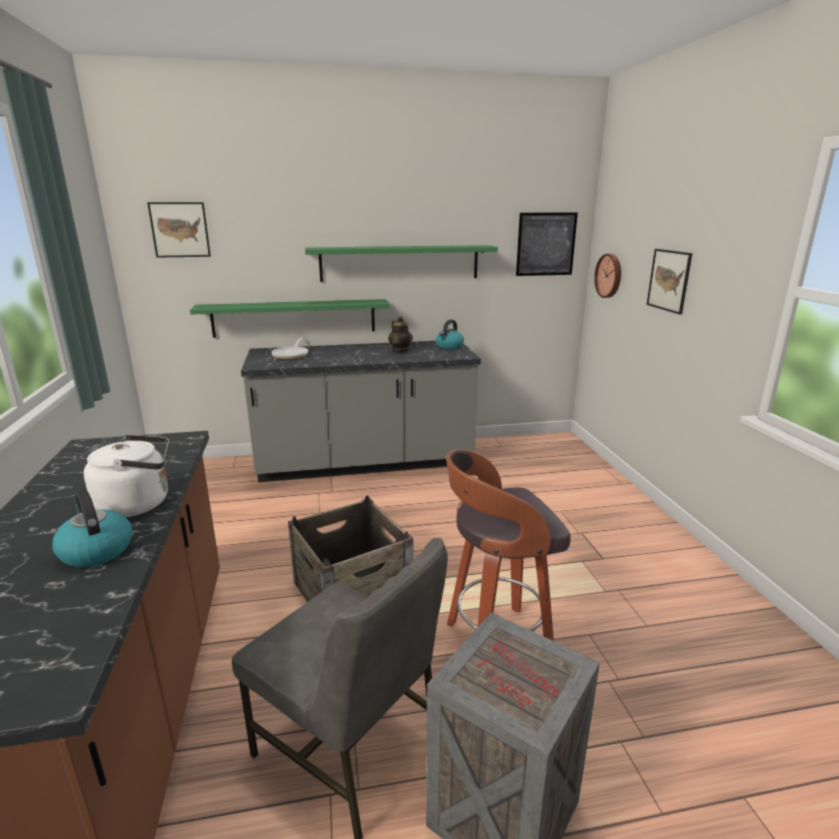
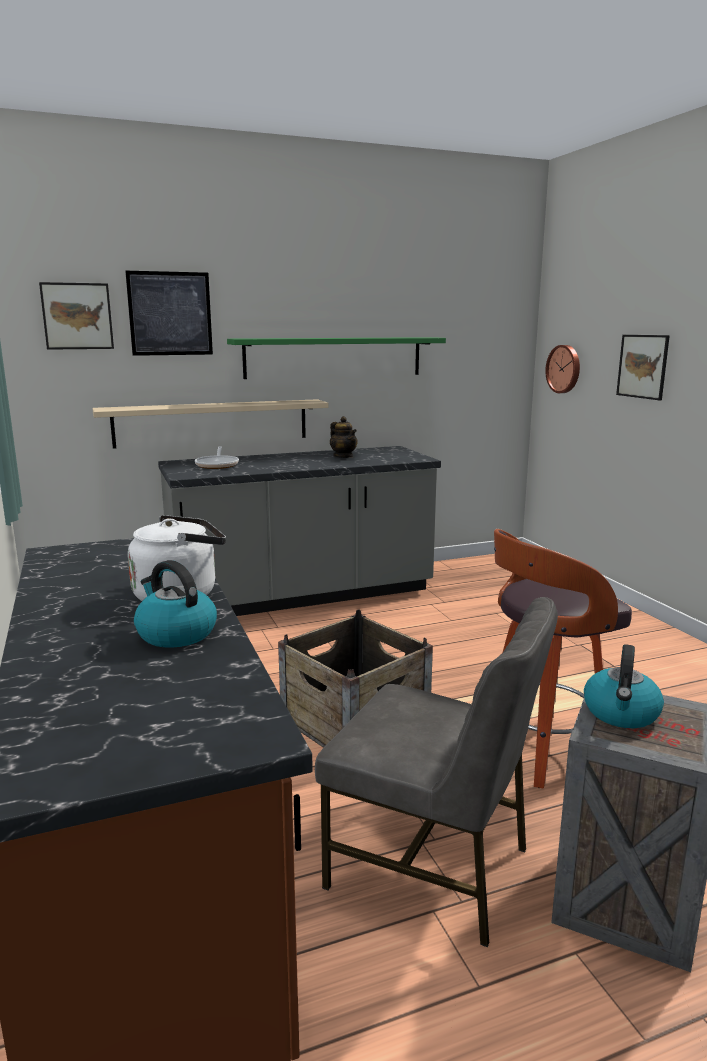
camera: 10 degrees left, 5 degrees down
green shelf [190,299,390,338] -> beige shelf [92,399,328,449]
kettle [436,320,464,349] -> kettle moved to [584,644,664,728]
picture [516,213,578,276] -> picture moved to [125,271,213,356]

